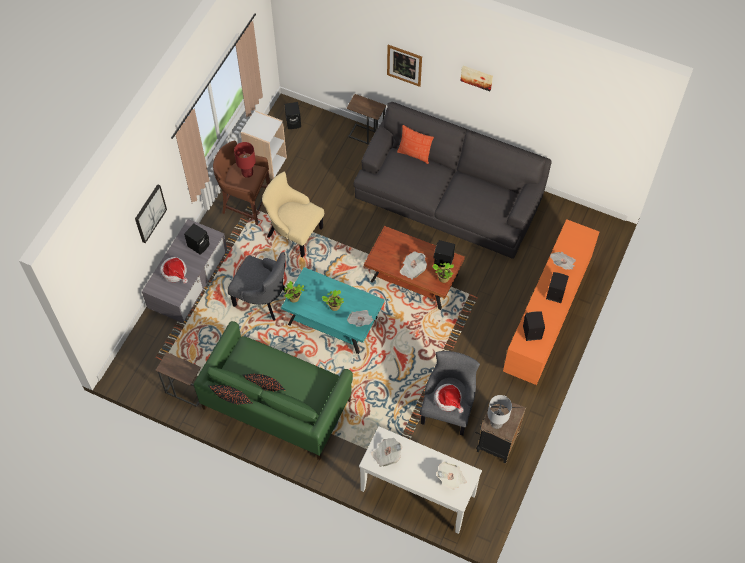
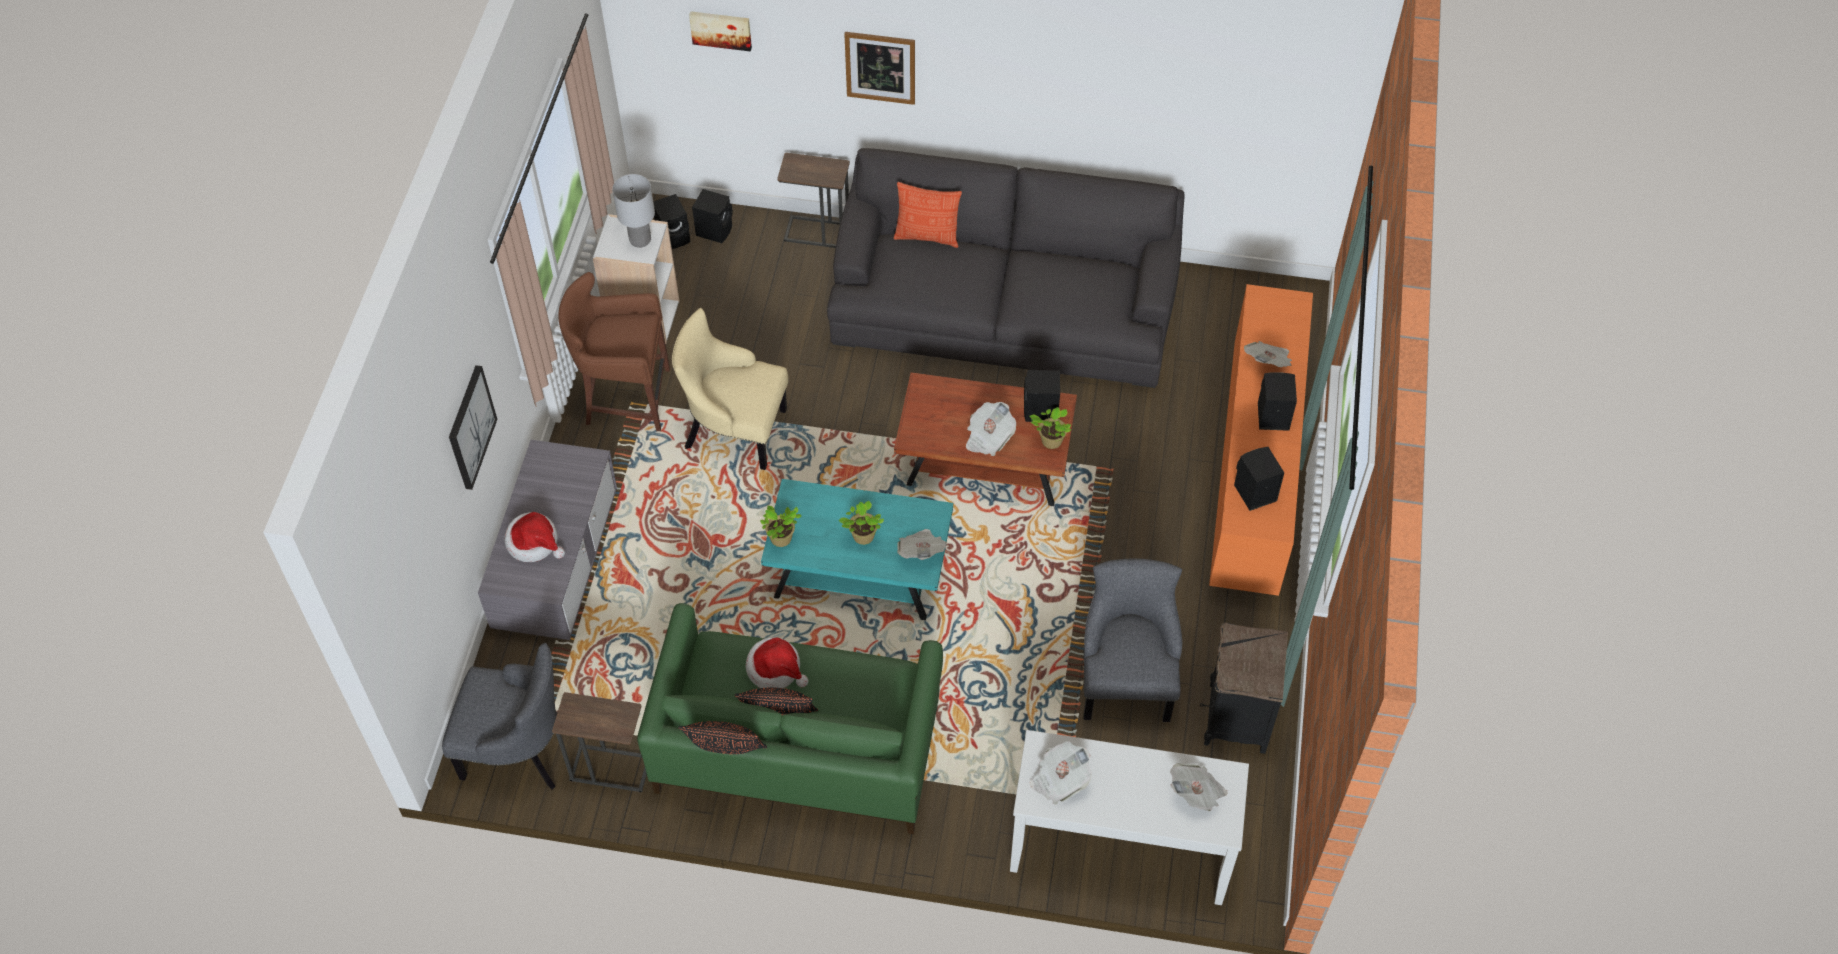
camera: 15 degrees left, 5 degrees down
black speaker [184,224,210,254] -> black speaker moved to [692,189,733,243]
grey armchair [228,252,287,320] -> grey armchair moved to [442,643,558,790]
red table lamp [234,142,256,178] -> none
hat [434,384,464,413] -> hat moved to [746,637,808,688]
picture [461,65,493,91] -> picture moved to [689,11,752,51]
grey table lamp [488,395,512,429] -> grey table lamp moved to [612,174,655,248]

